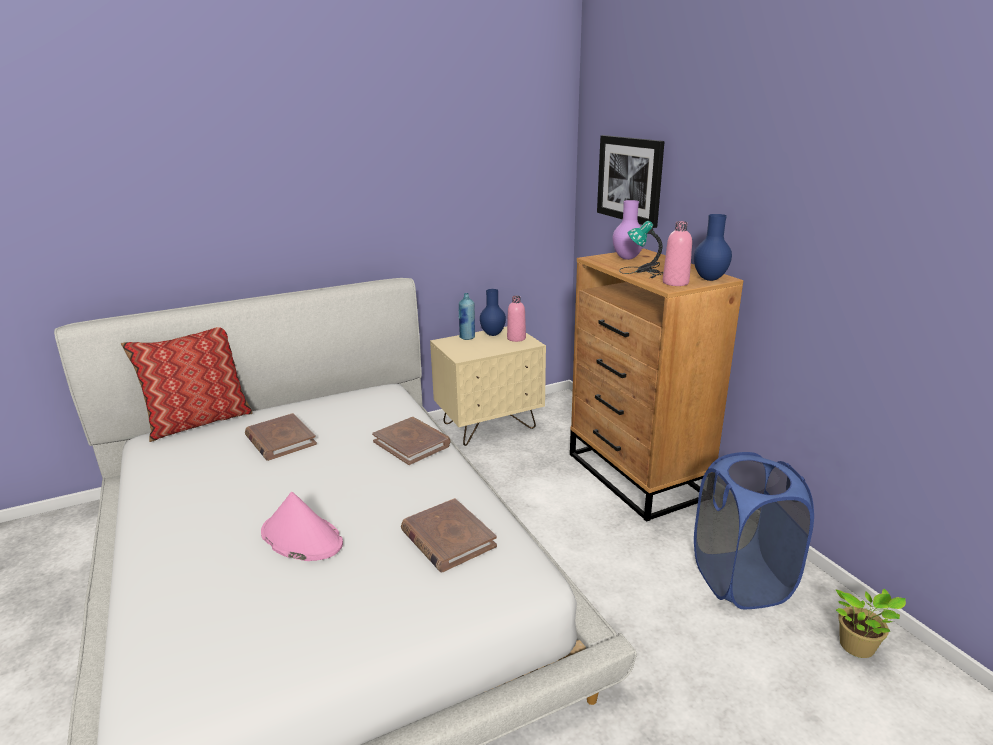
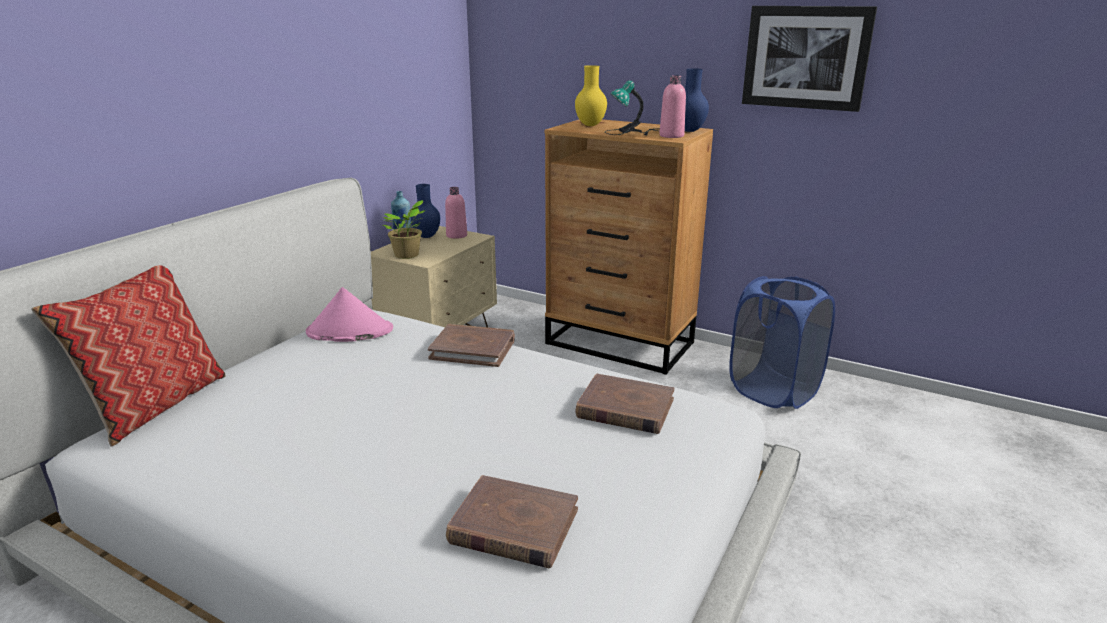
camera: 35 degrees left, 0 degrees up
brown book [245,413,317,461] -> brown book moved to [446,475,578,568]
pink hat [261,492,343,561] -> pink hat moved to [306,287,393,342]
picture [597,135,665,228] -> picture moved to [742,6,877,112]
purple vase [613,200,643,260] -> yellow vase [575,65,607,126]
potted plant [835,589,906,658] -> potted plant moved to [383,200,425,259]

